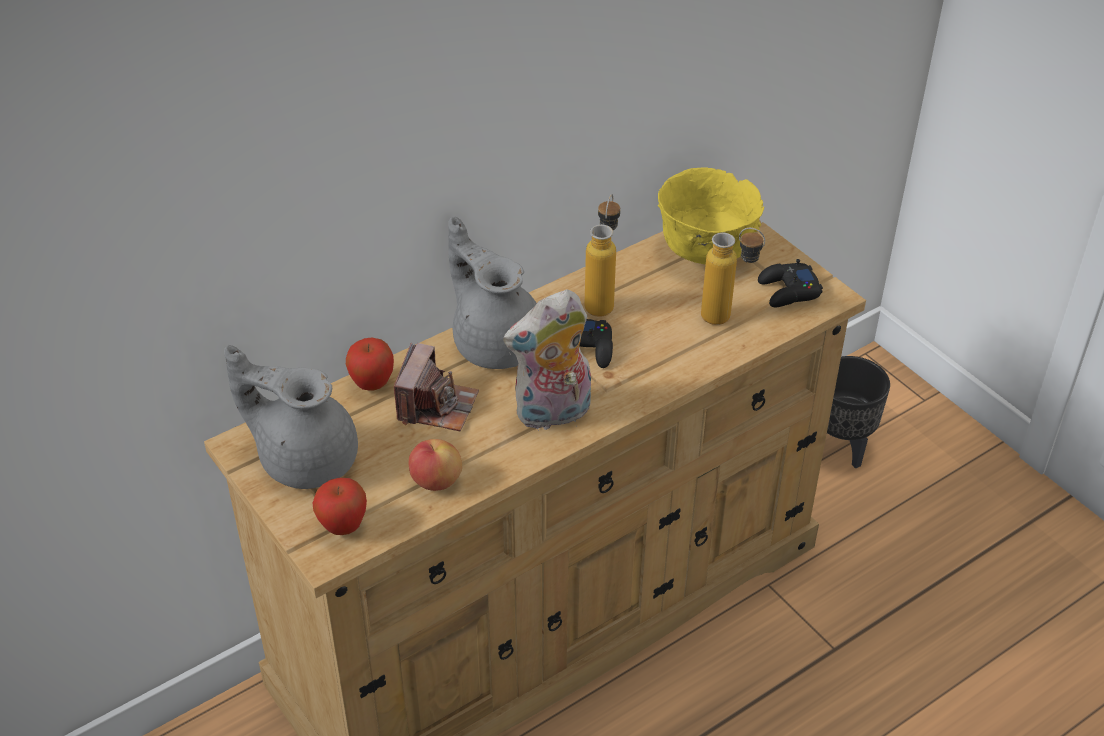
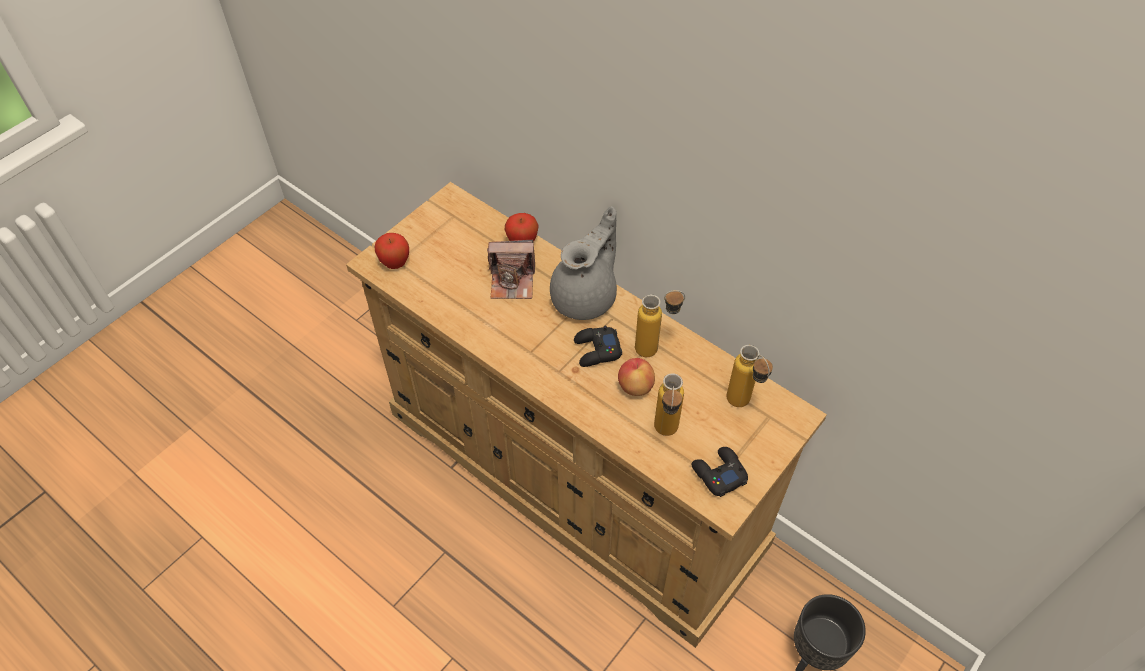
camera: 75 degrees right, 10 degrees up
grey teapot [224,345,358,489] -> none
apple [409,439,462,491] -> apple moved to [618,358,655,396]
plush toy [503,289,591,431] -> none
yellow bowl [658,168,764,264] -> bottle [727,345,773,407]

